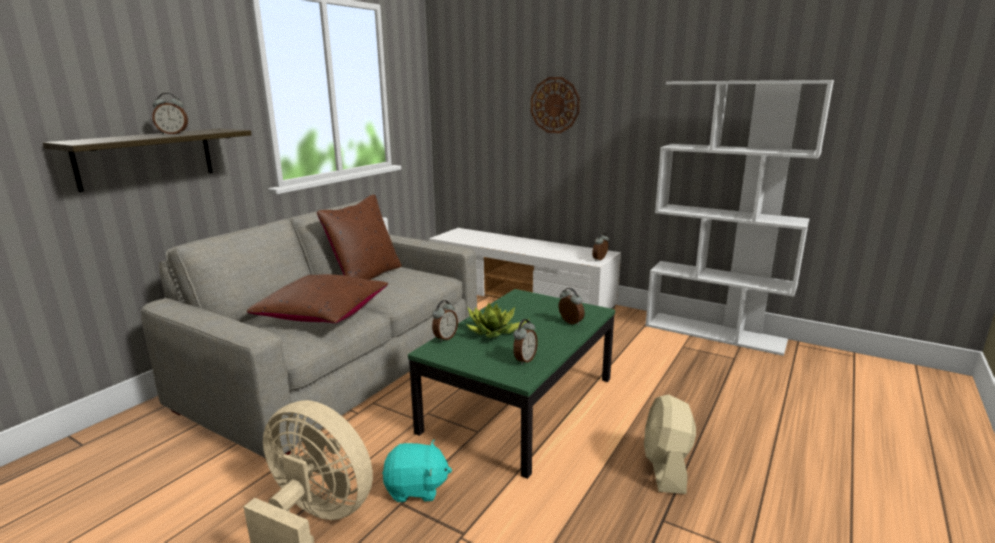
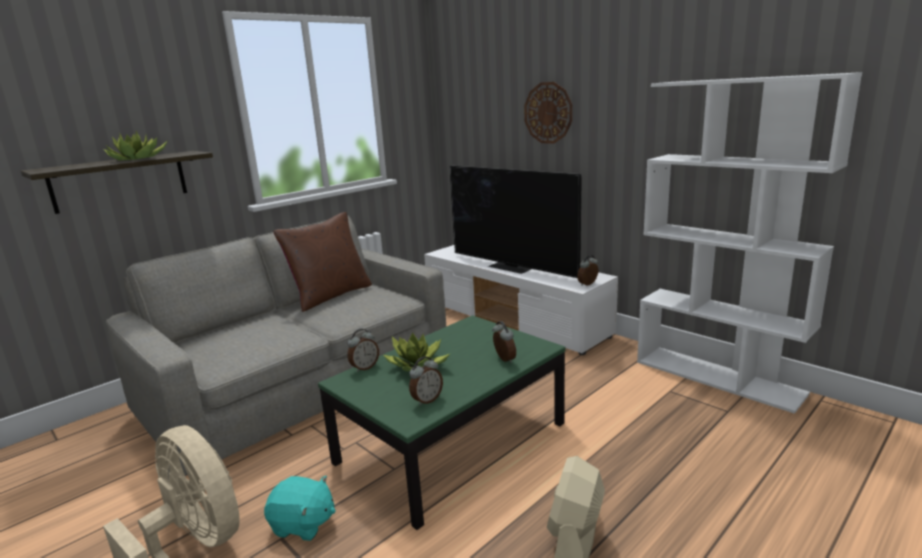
camera: 15 degrees right, 0 degrees up
alarm clock [152,93,188,135] -> potted plant [103,131,167,161]
brown pillow [246,274,388,323] -> none
none -> television [449,165,582,278]

